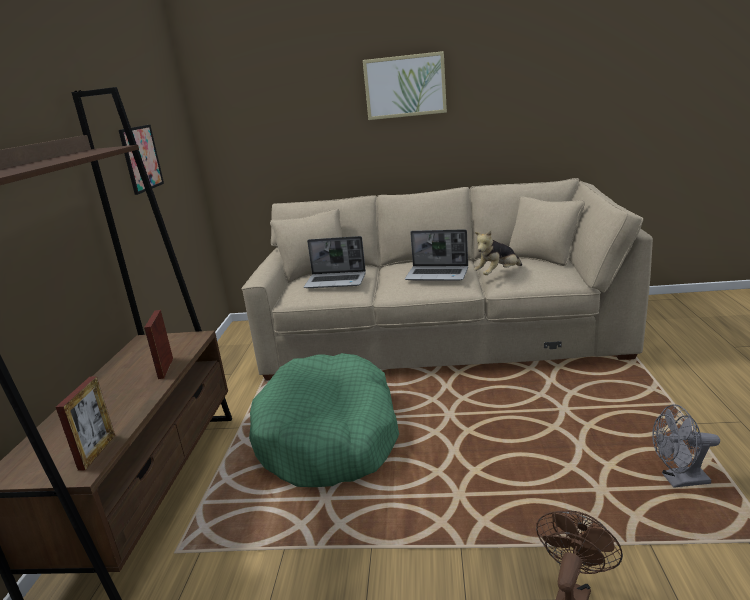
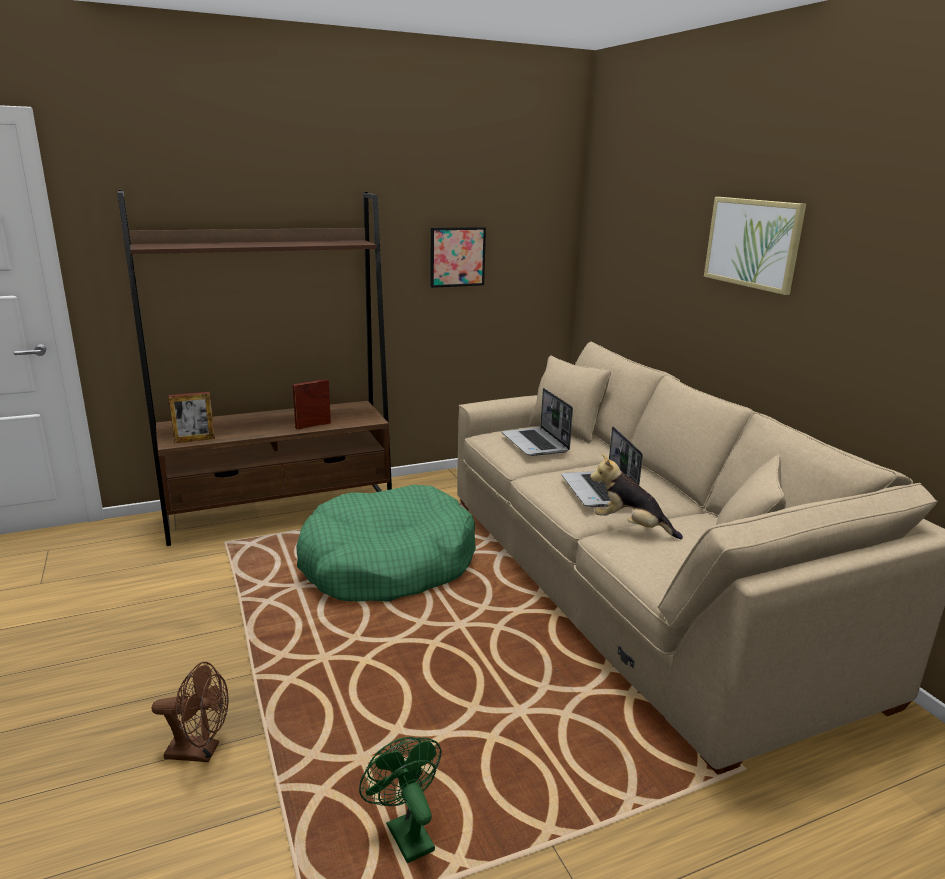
camera: 60 degrees right, 0 degrees up
grey fan [652,404,720,488] -> green fan [359,737,442,863]

